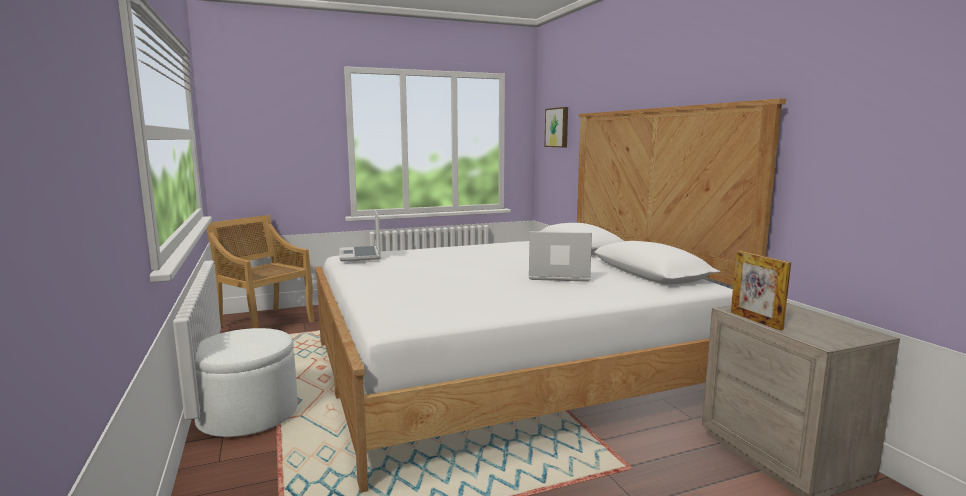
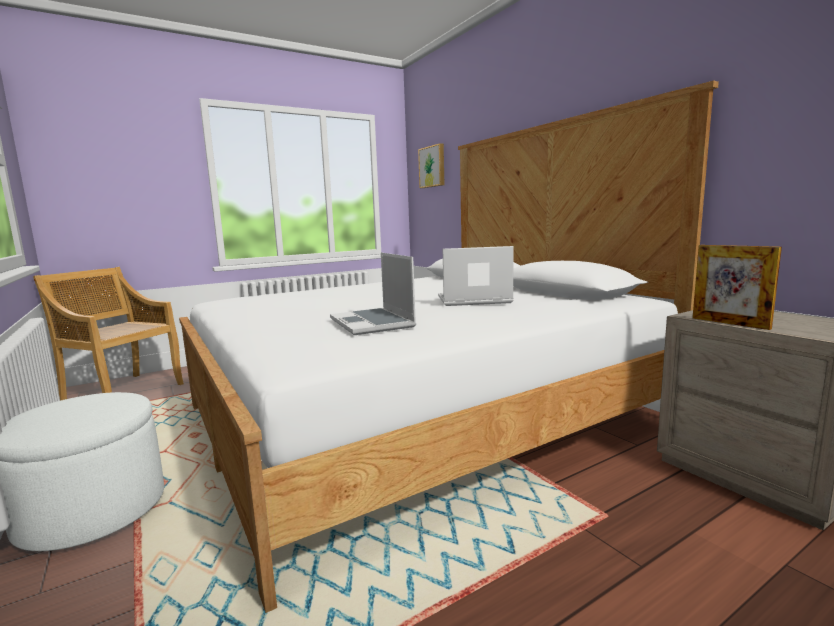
camera: 10 degrees left, 0 degrees up
laptop [340,210,381,261] -> laptop moved to [330,252,416,335]

